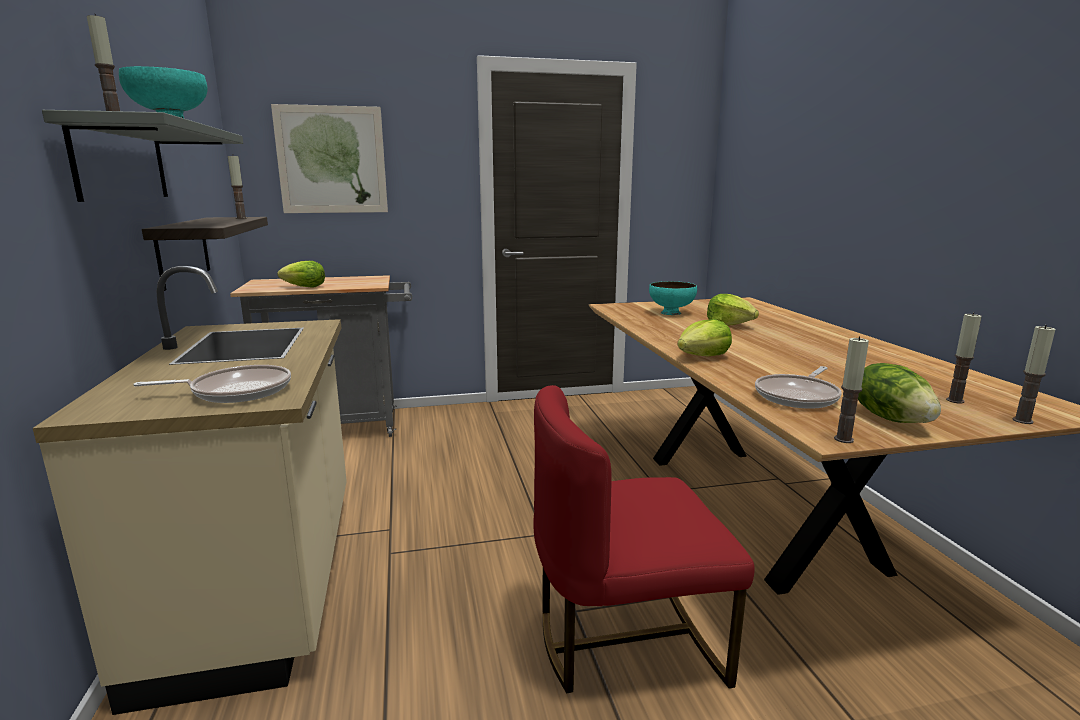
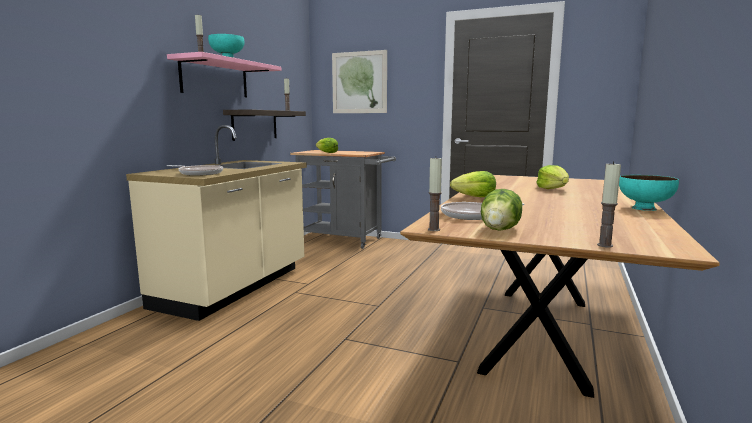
camera: 35 degrees right, 5 degrees down
grey shelf [42,110,243,202] -> pink shelf [167,52,281,97]
red chair [534,385,755,693] -> none
turquoise bowl [649,281,697,315] -> turquoise bowl moved to [619,175,679,211]
candle [946,312,982,403] -> none

